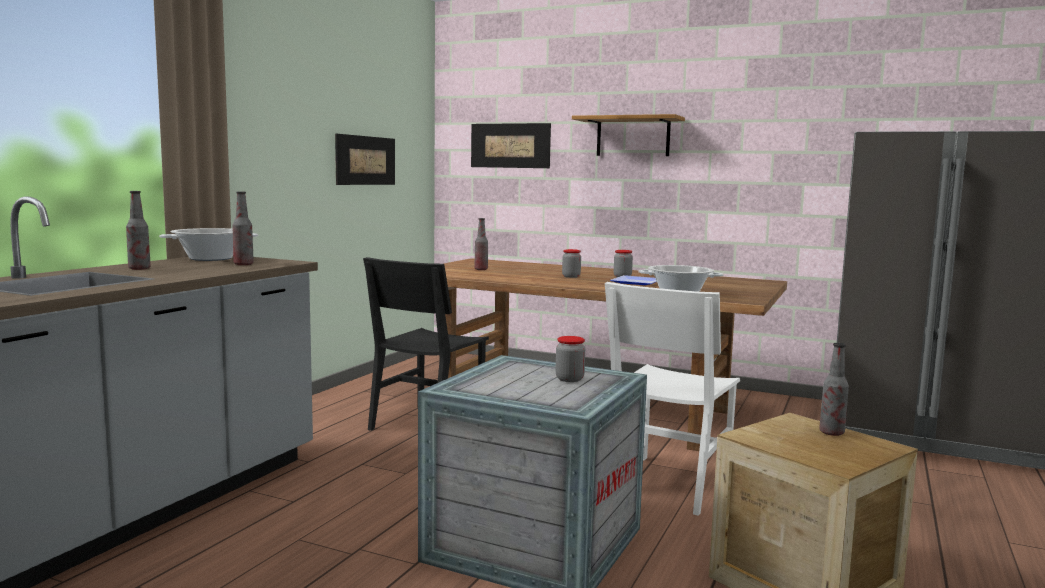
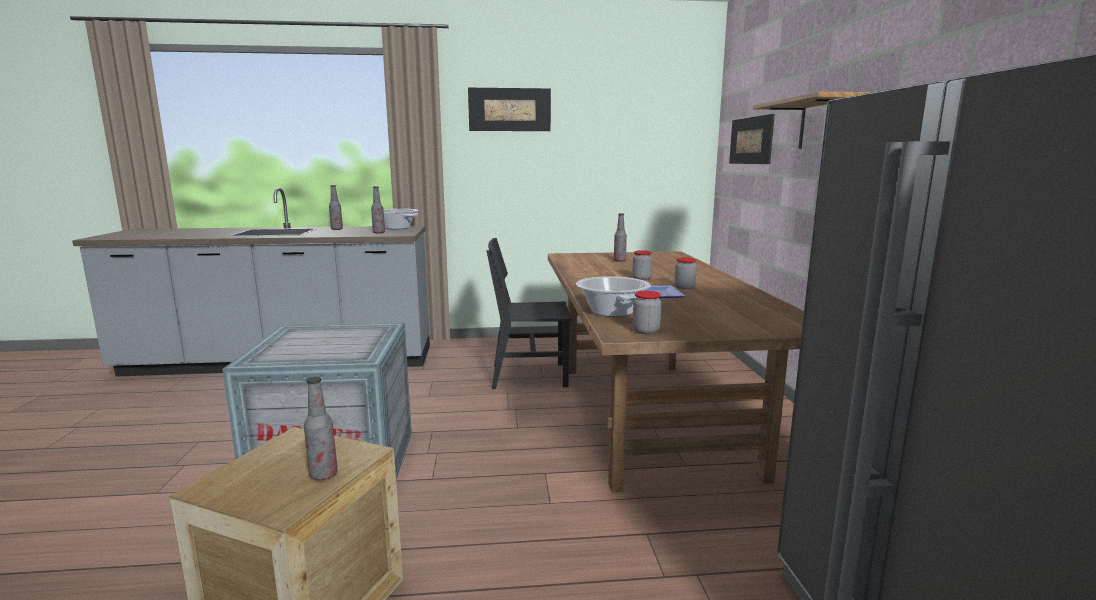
camera: 60 degrees right, 5 degrees up
picture [335,134,395,185] -> picture moved to [468,88,551,131]
jar [555,336,585,382] -> jar moved to [633,291,661,334]
white chair [605,282,740,516] -> none

